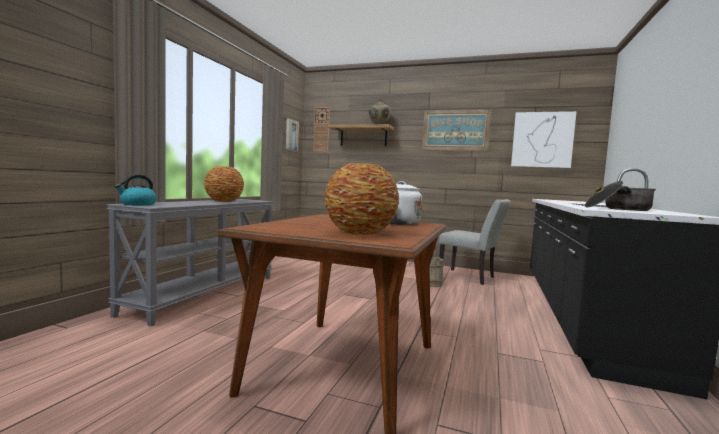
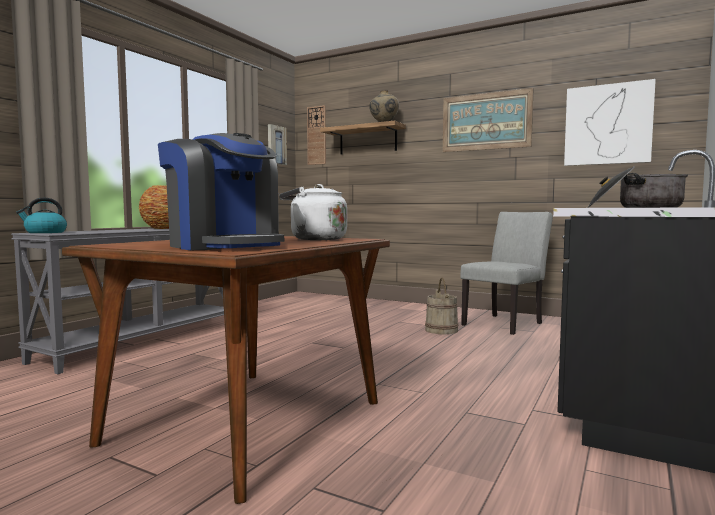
camera: 10 degrees right, 0 degrees up
vase [324,163,399,235] -> coffee machine [158,133,284,250]
grey chair [439,199,511,285] -> grey chair turned 90 degrees counterclockwise [460,212,553,335]

